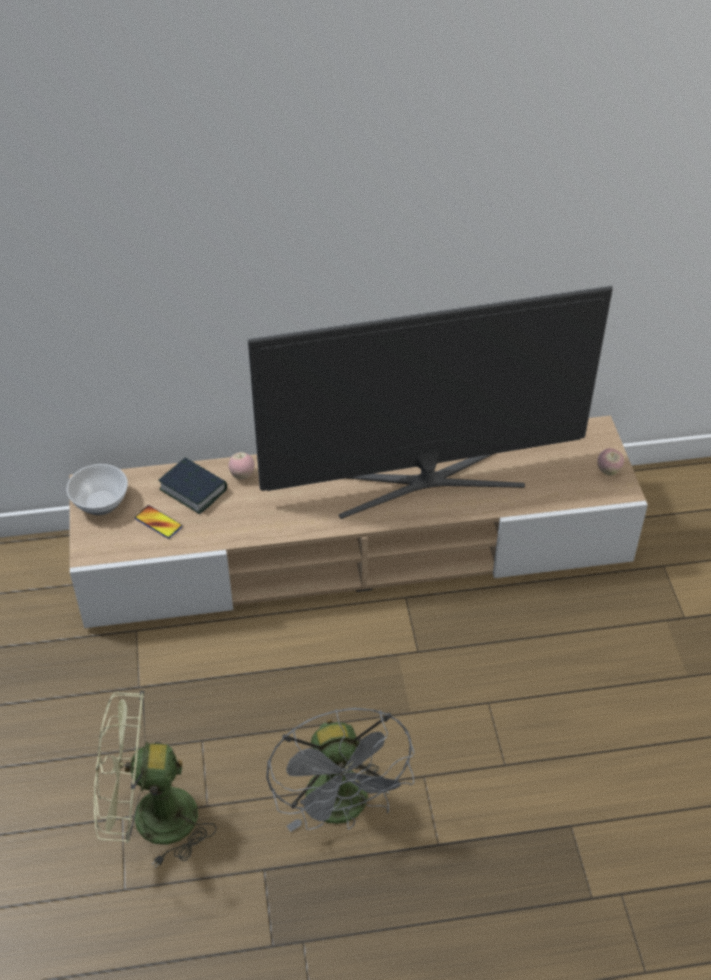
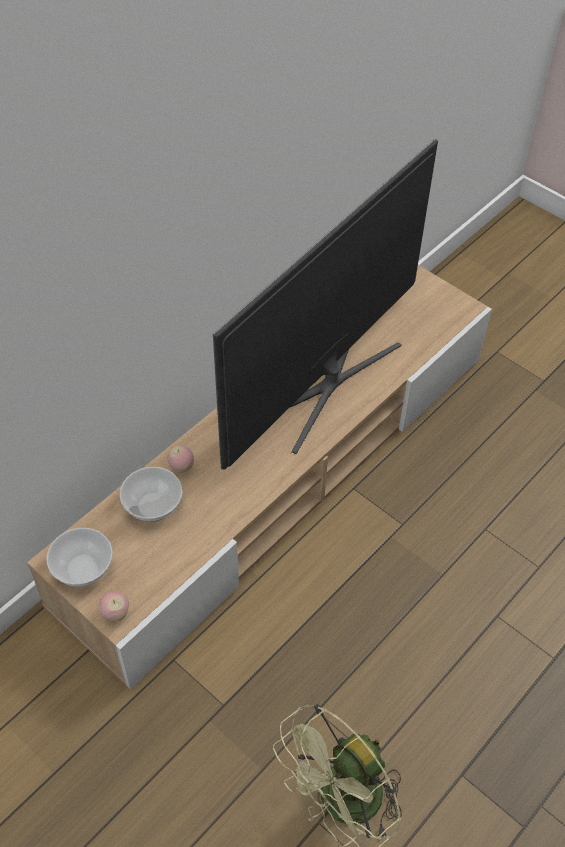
camera: 40 degrees left, 5 degrees up
phone [135,505,182,538] -> none
book [158,457,227,514] -> bowl [120,467,183,522]
grey fan [266,708,414,832] -> none
apple [597,448,624,476] -> apple moved to [100,591,129,621]

